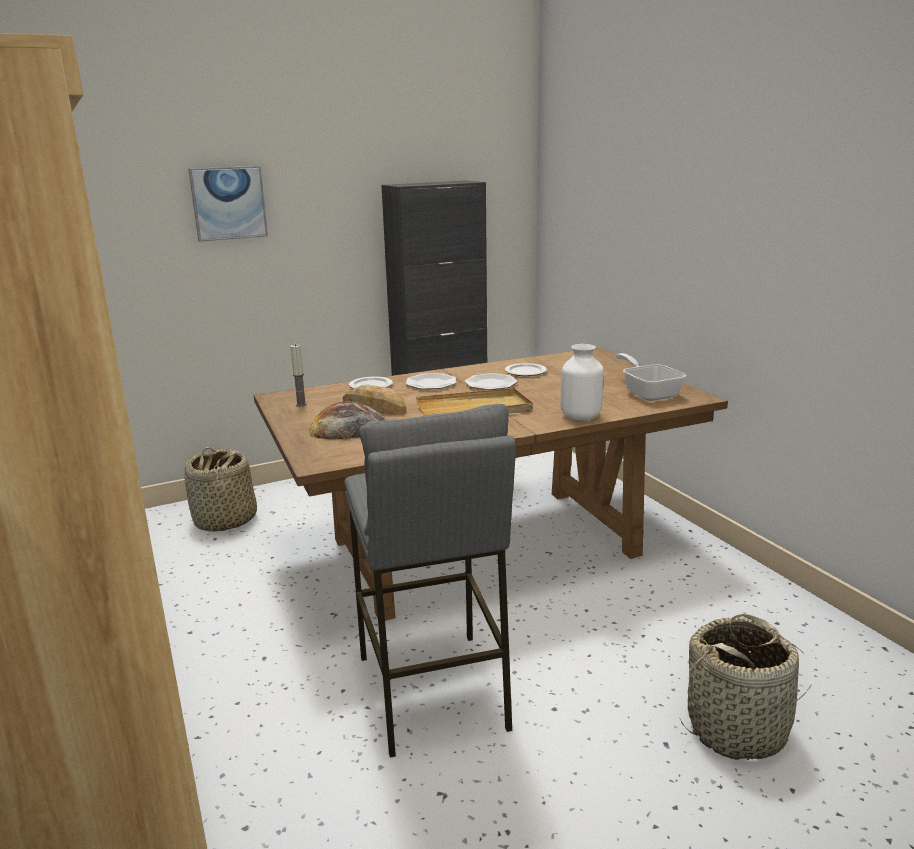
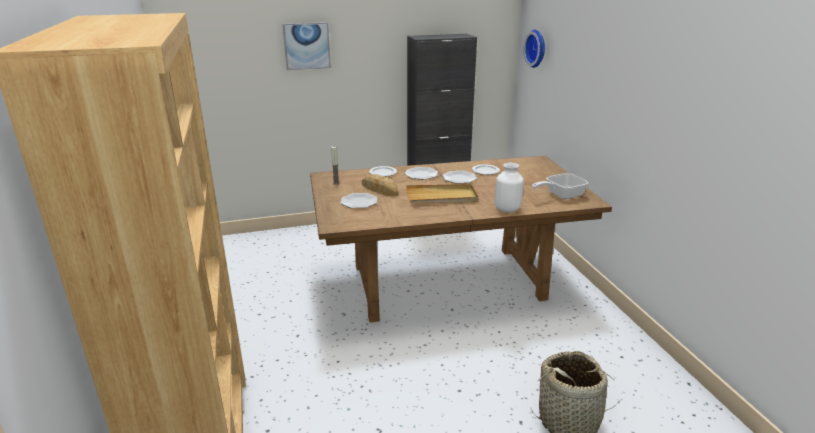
camera: 10 degrees right, 5 degrees up
basket [184,447,257,531] -> none
bread [309,402,386,439] -> plate [341,193,377,208]
grey stool [344,404,516,758] -> none
frying pan [616,353,686,401] -> frying pan turned 105 degrees counterclockwise [532,173,588,199]
none -> wall clock [524,30,545,68]

